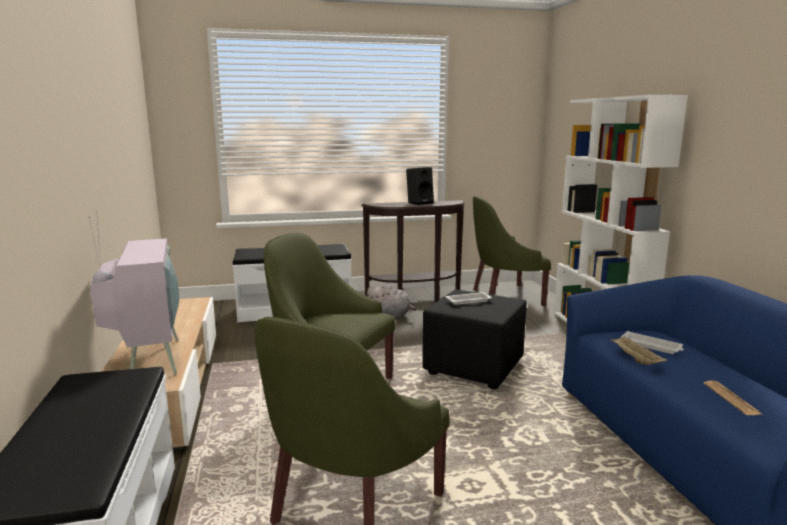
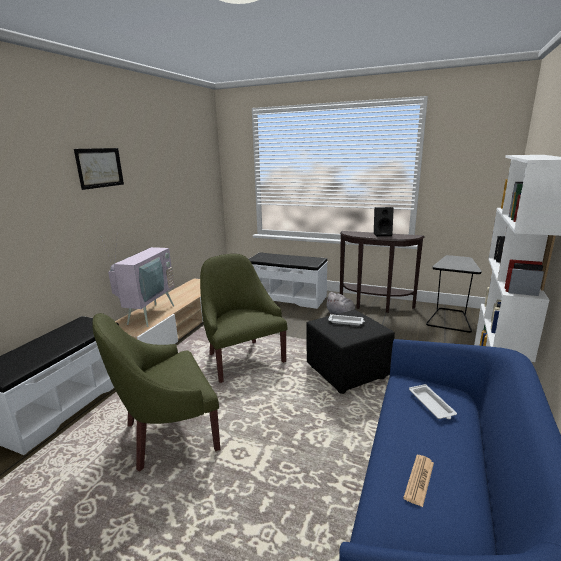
camera: 35 degrees right, 5 degrees up
green armchair [473,196,551,306] -> black side table [426,255,482,333]
beige tray [611,336,667,365] -> none
none -> picture [74,148,124,190]

